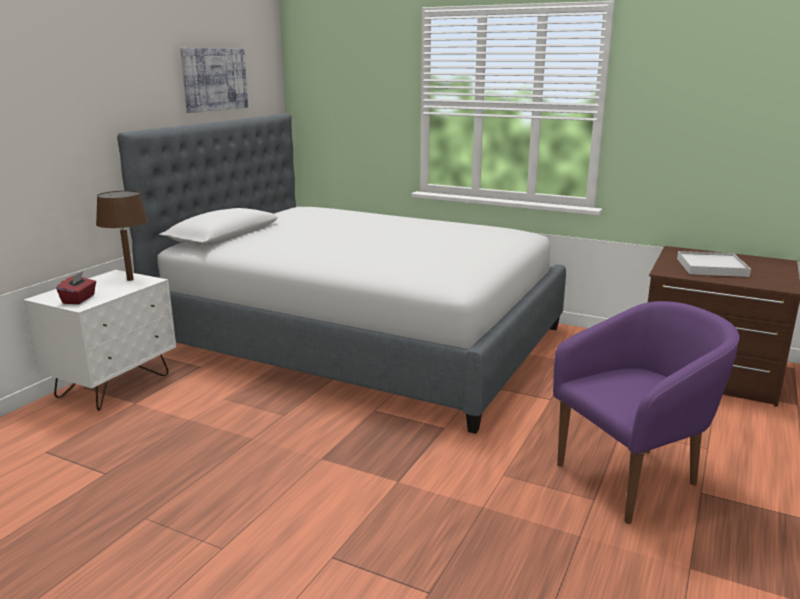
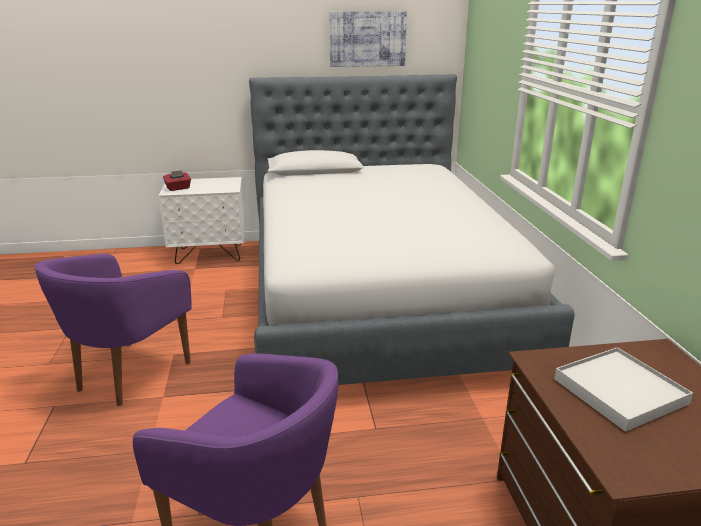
camera: 55 degrees right, 5 degrees up
brown table lamp [96,191,148,281] -> none
none -> purple armchair [35,254,192,406]

